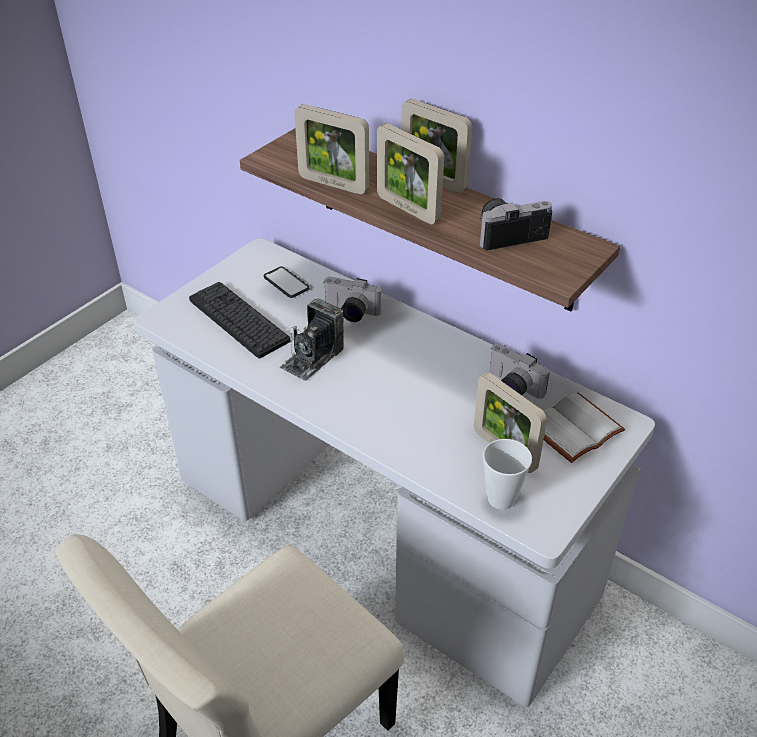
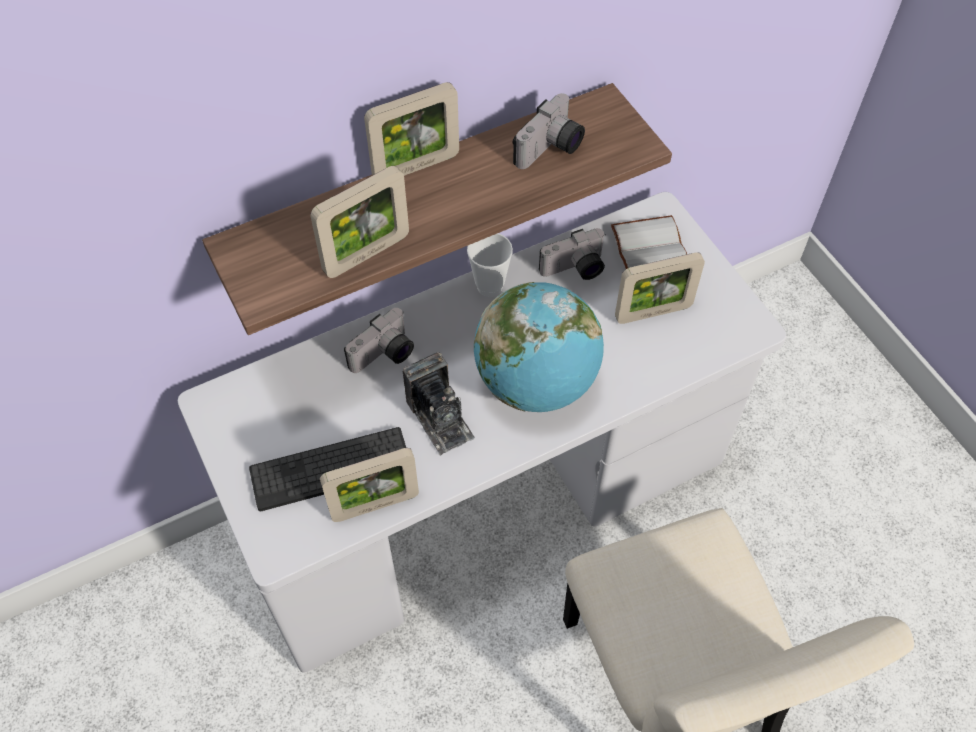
camera: 65 degrees left, 15 degrees up
phone [263,266,310,298] -> none
picture frame [377,123,444,224] -> picture frame moved to [320,448,419,522]
camera [480,198,552,250] -> camera turned 150 degrees counterclockwise [512,93,585,169]
cup [483,439,532,510] -> cup moved to [467,233,513,297]
none -> globe [474,282,604,412]

